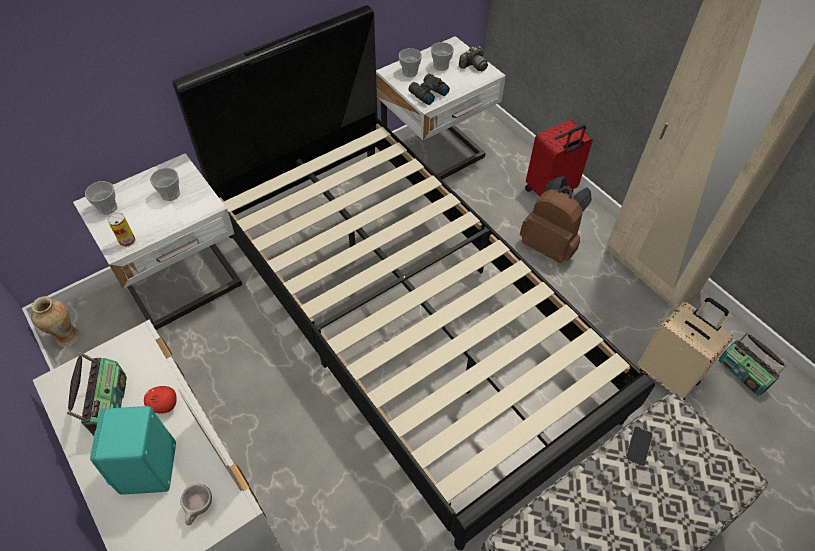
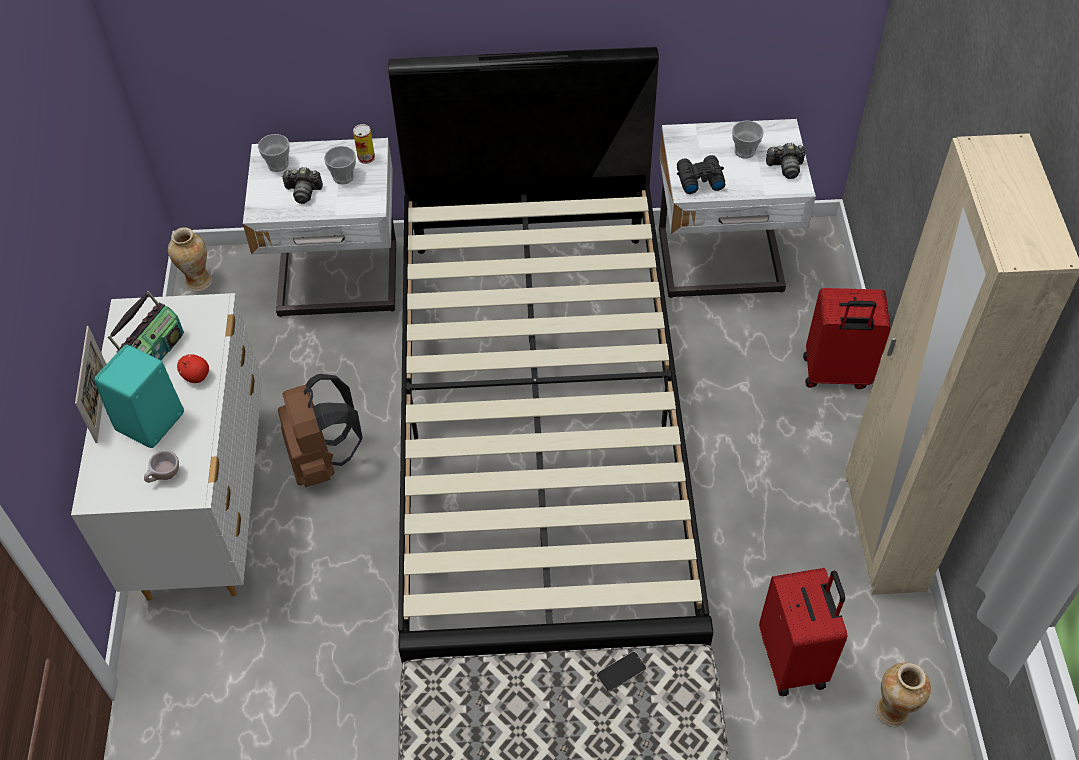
camera: 35 degrees right, 0 degrees up
can [107,212,136,247] -> can moved to [353,124,375,164]
picture frame [178,389,242,491] -> picture frame moved to [75,326,106,443]
cup [399,48,422,77] -> none
brown backpack [520,176,592,263] -> brown backpack moved to [278,374,363,487]
beige suitcase [638,298,733,400] -> red suitcase [759,568,847,696]
radio [718,332,787,396] -> vase [875,663,931,727]
none -> camera [282,167,323,204]

